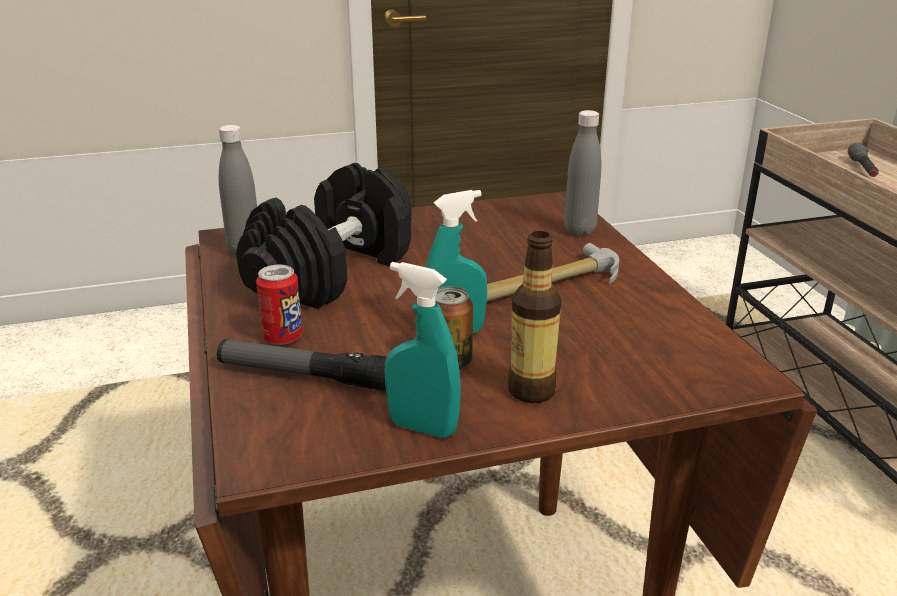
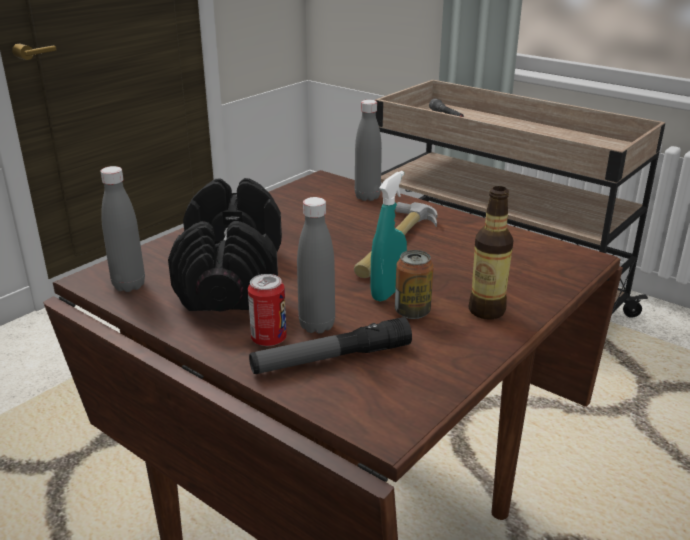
camera: 35 degrees left, 0 degrees up
turquoise spray bottle [385,262,461,438] -> none
none -> grey bottle [297,197,335,334]

